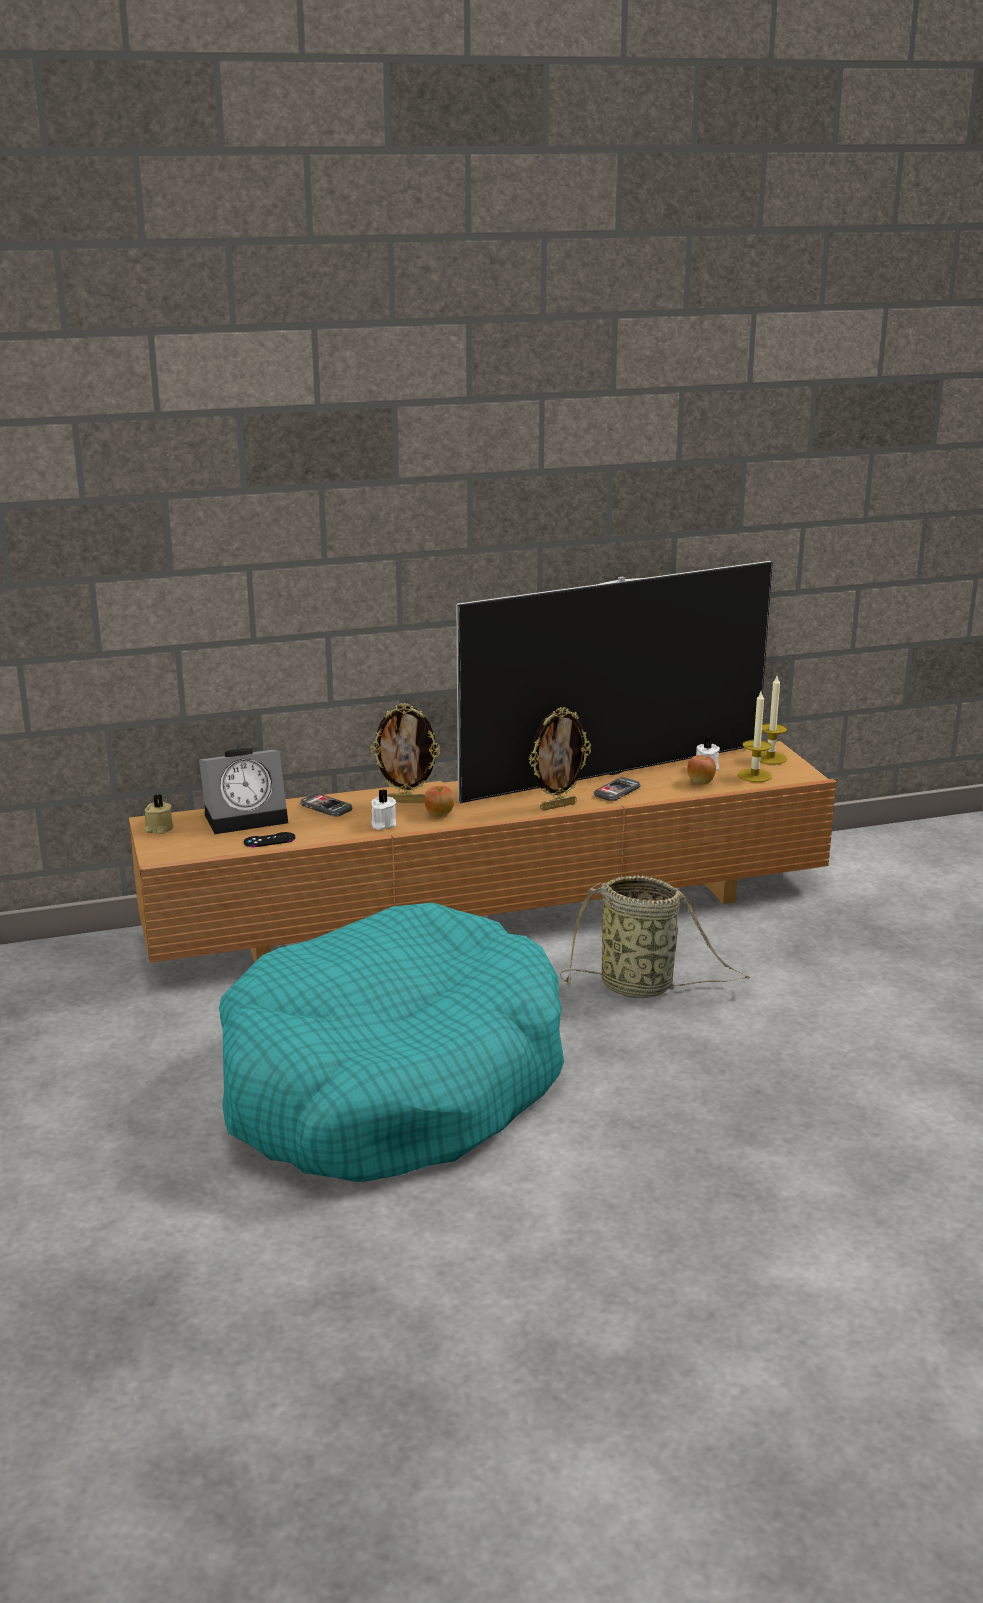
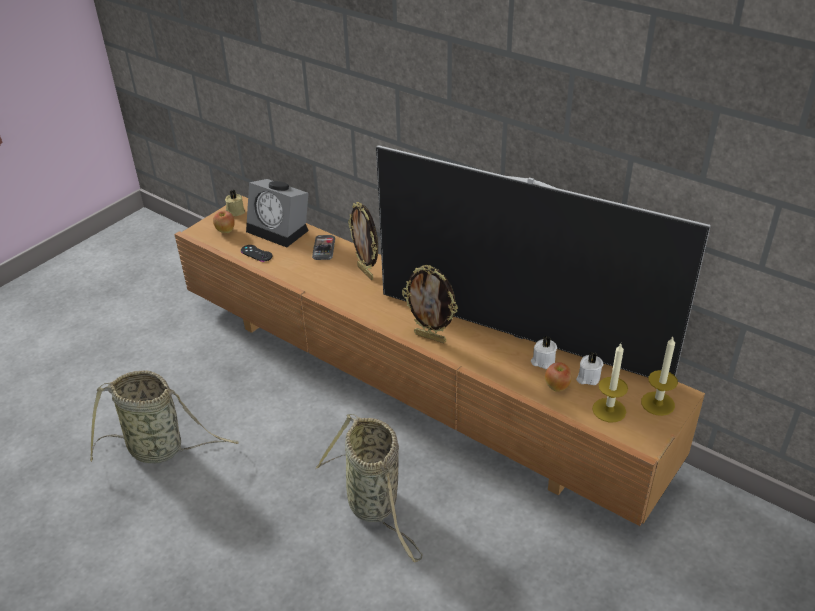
camera: 55 degrees right, 15 degrees up
turquoise dog bed [219,903,564,1182] -> basket [90,370,239,463]
white candle [371,789,396,830] -> white candle moved to [531,336,557,369]
apple [424,786,455,817] -> apple moved to [213,211,235,233]
phone [594,777,641,801] -> none

